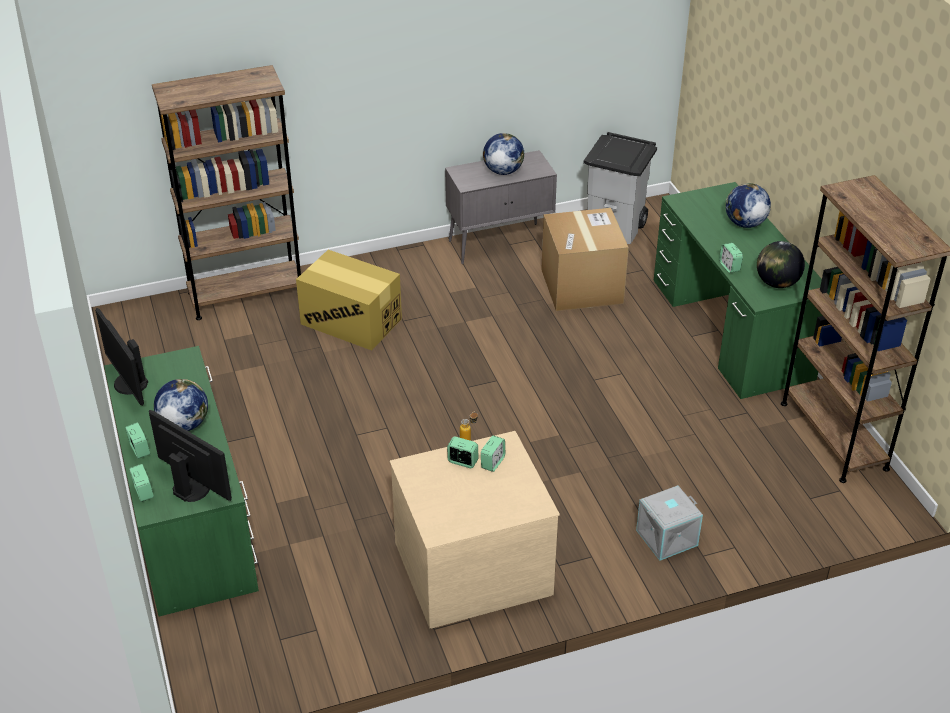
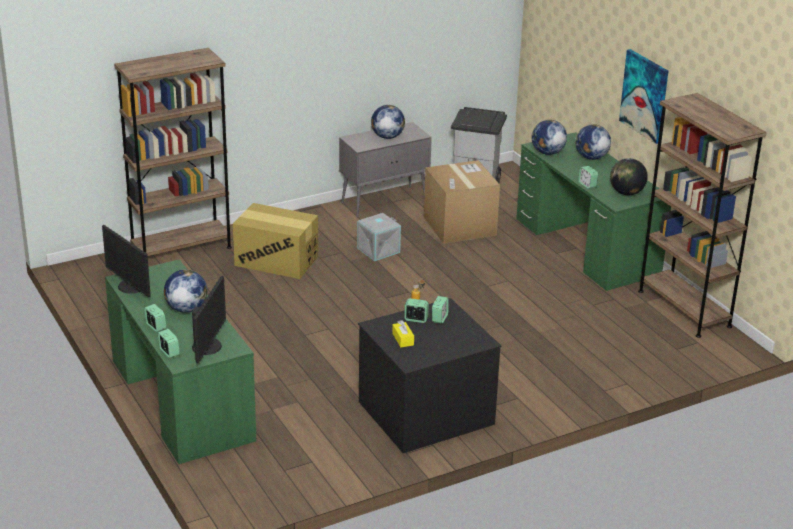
camera: 10 degrees left, 10 degrees down
monitor [149,410,232,502] -> monitor turned 75 degrees clockwise [192,276,226,363]
beige dresser [390,431,560,628] -> black dresser [358,298,501,453]
grey storage box [636,485,703,561] -> grey storage box moved to [357,213,401,261]
none -> yellow tissue box [392,320,414,347]
none -> globe [532,120,567,155]
none -> picture [619,49,668,144]

